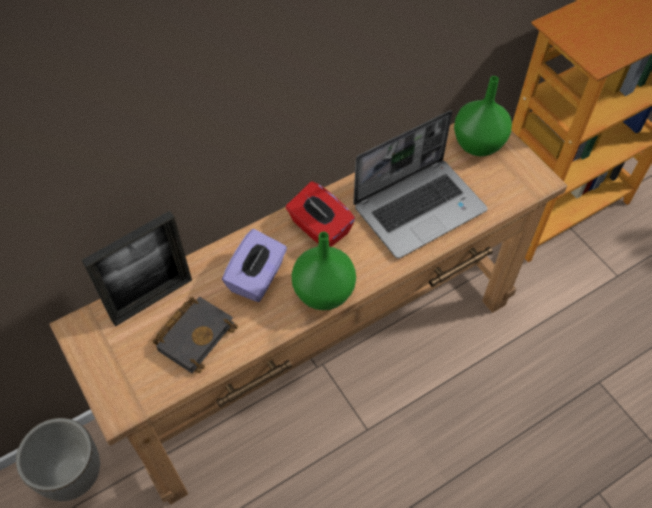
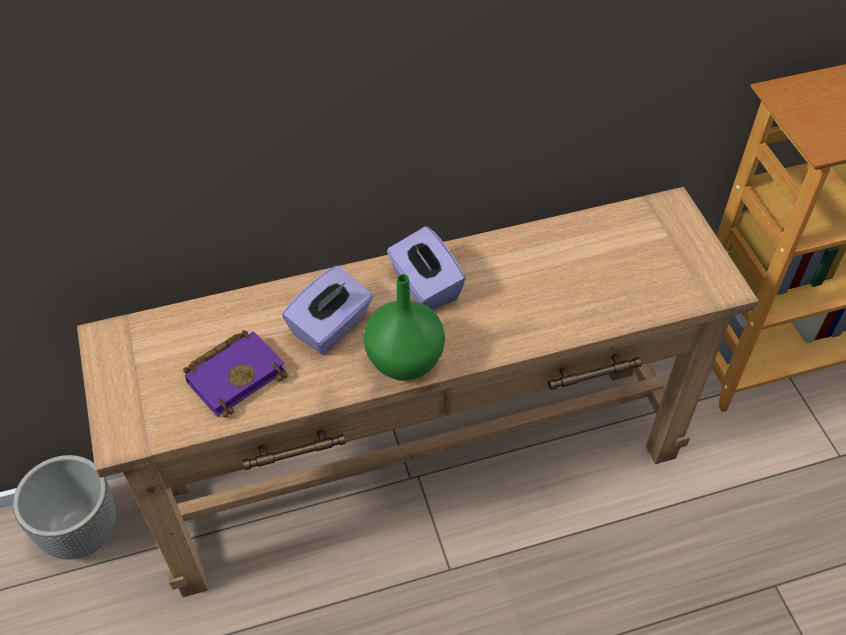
camera: 15 degrees right, 5 degrees down
picture frame [82,211,192,327] -> none
black book [152,297,238,373] -> purple book [183,330,288,418]
red tissue box [286,182,355,247] -> purple tissue box [387,226,466,310]
laptop [353,110,488,258] -> none
green vase [454,76,512,156] -> none

